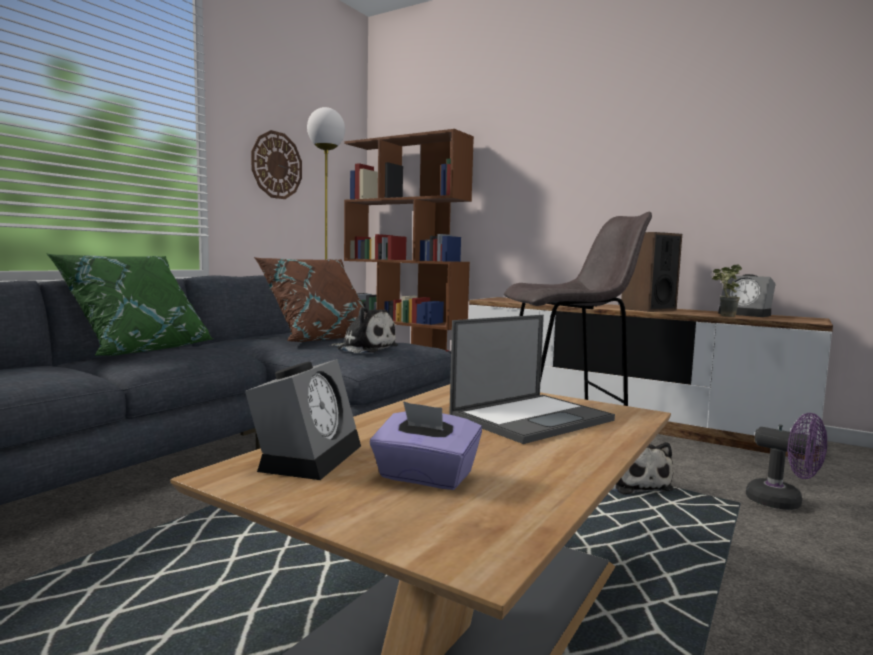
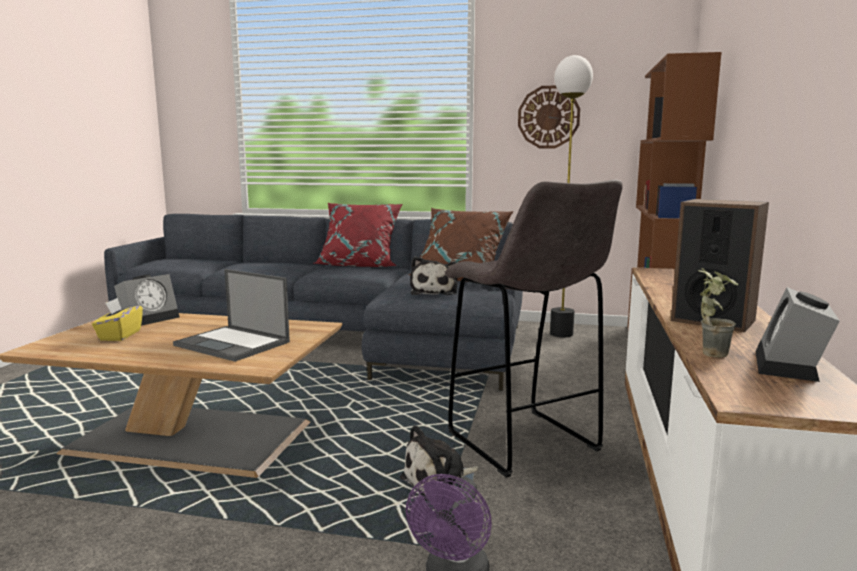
camera: 70 degrees right, 5 degrees up
green pillow [47,254,213,356] -> red pillow [314,203,403,267]
alarm clock [245,359,361,480] -> alarm clock turned 45 degrees counterclockwise [114,274,180,326]
purple tissue box [370,401,482,490] -> yellow tissue box [92,298,143,341]

